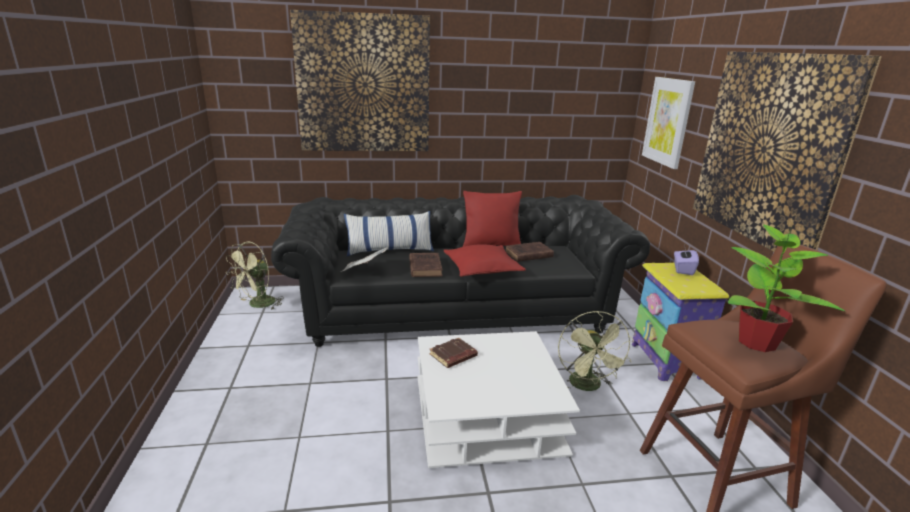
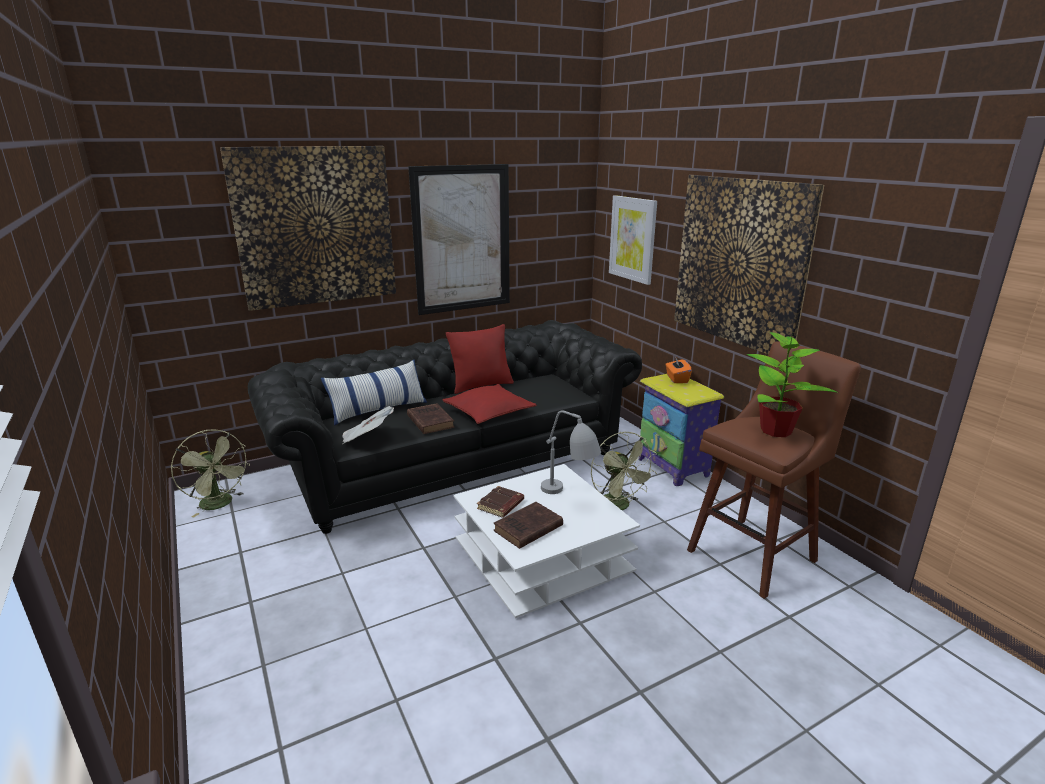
camera: 20 degrees left, 0 degrees up
green fan [226,241,284,310] -> green fan turned 60 degrees counterclockwise [171,429,250,518]
brown book [506,242,554,262] -> brown book moved to [493,502,563,549]
purple tissue box [674,250,699,275] -> orange tissue box [665,357,692,383]
none -> picture [408,164,510,315]
none -> grey table lamp [541,410,601,494]

